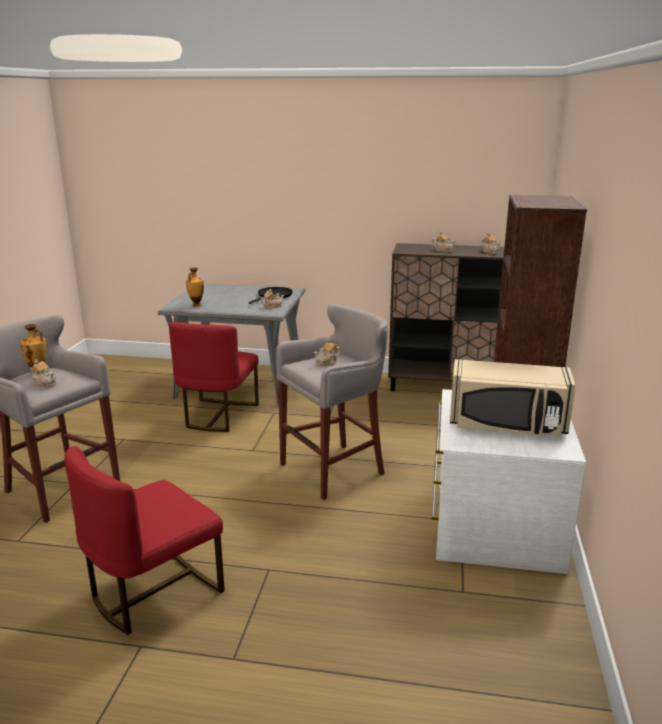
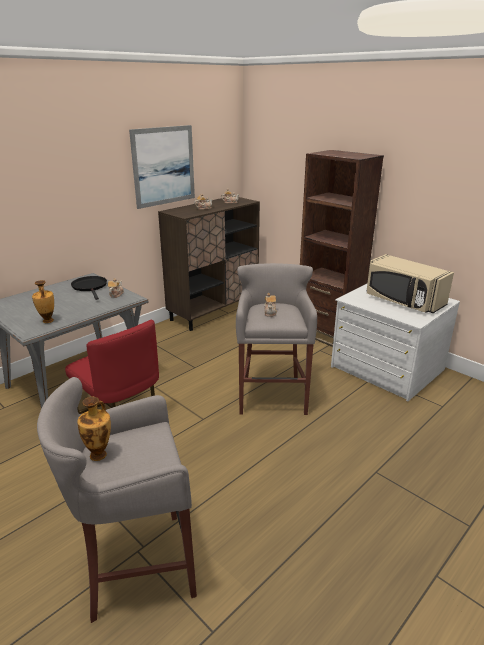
camera: 55 degrees left, 5 degrees up
teapot [30,359,56,388] -> none
red chair [64,446,224,635] -> none
beige microwave [450,359,576,436] -> beige microwave turned 90 degrees clockwise [366,254,454,313]
none -> picture [129,125,195,209]

